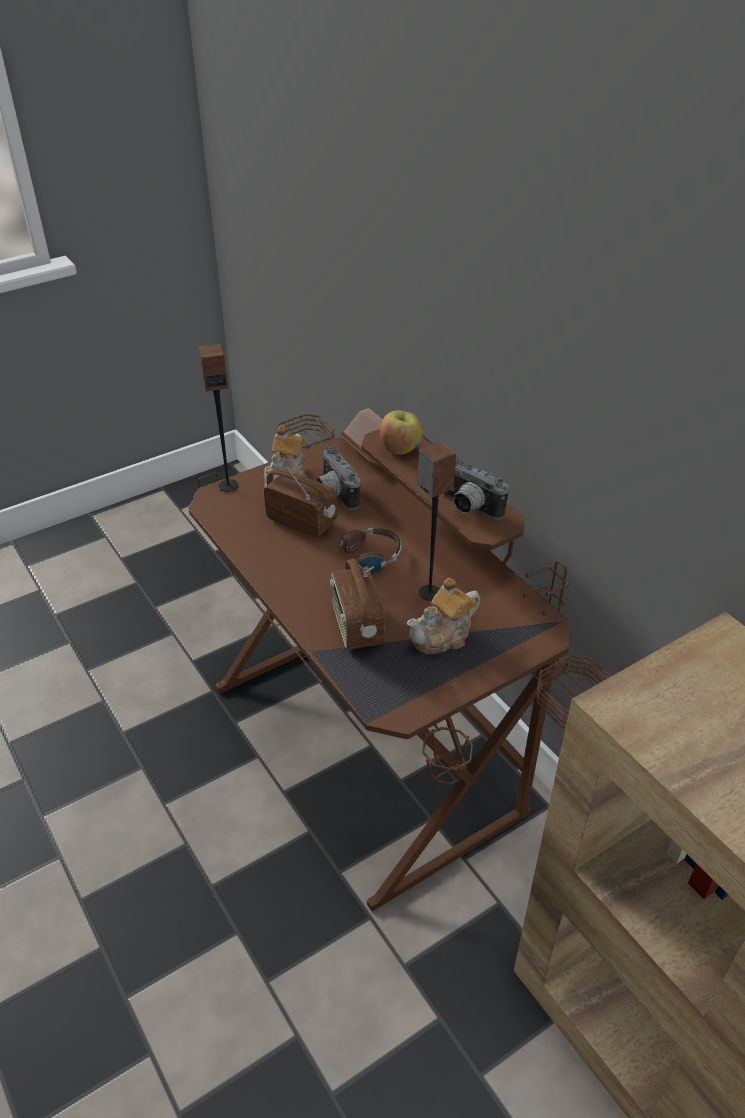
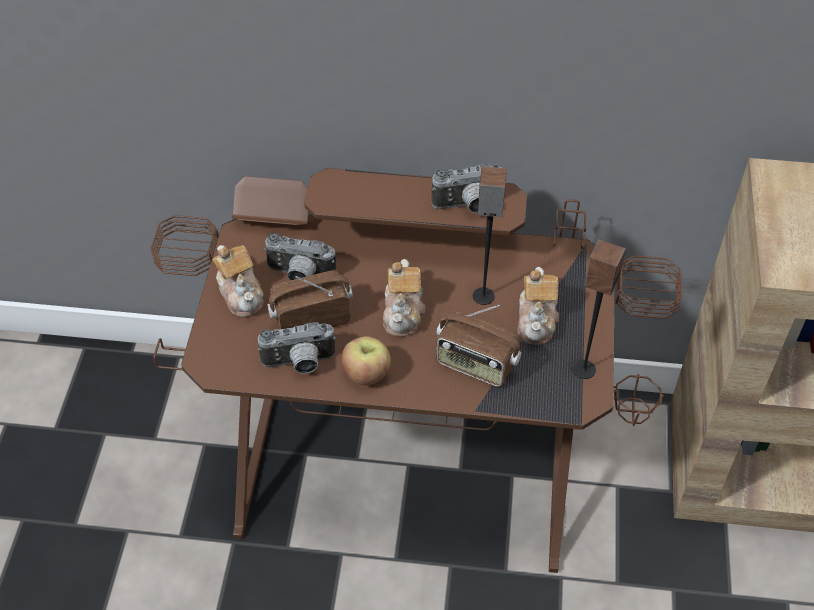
camera: 50 degrees left, 10 degrees up
speaker [199,344,238,492] -> speaker moved to [573,240,626,379]
headphones [319,528,402,574] -> teapot [383,259,425,337]
apple [380,410,423,455] -> apple moved to [341,336,391,386]
none -> camera [258,322,336,374]

